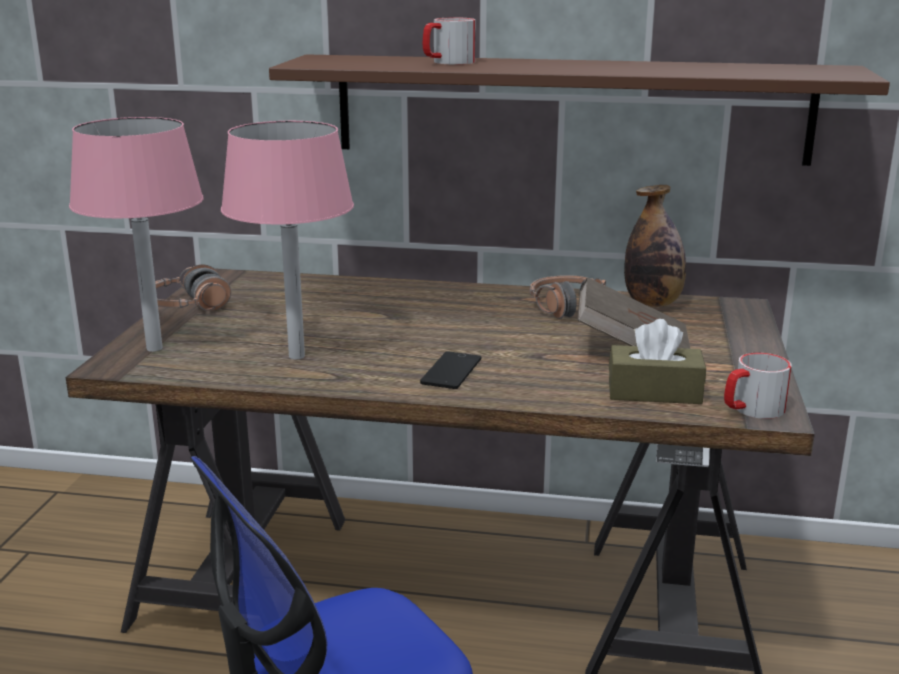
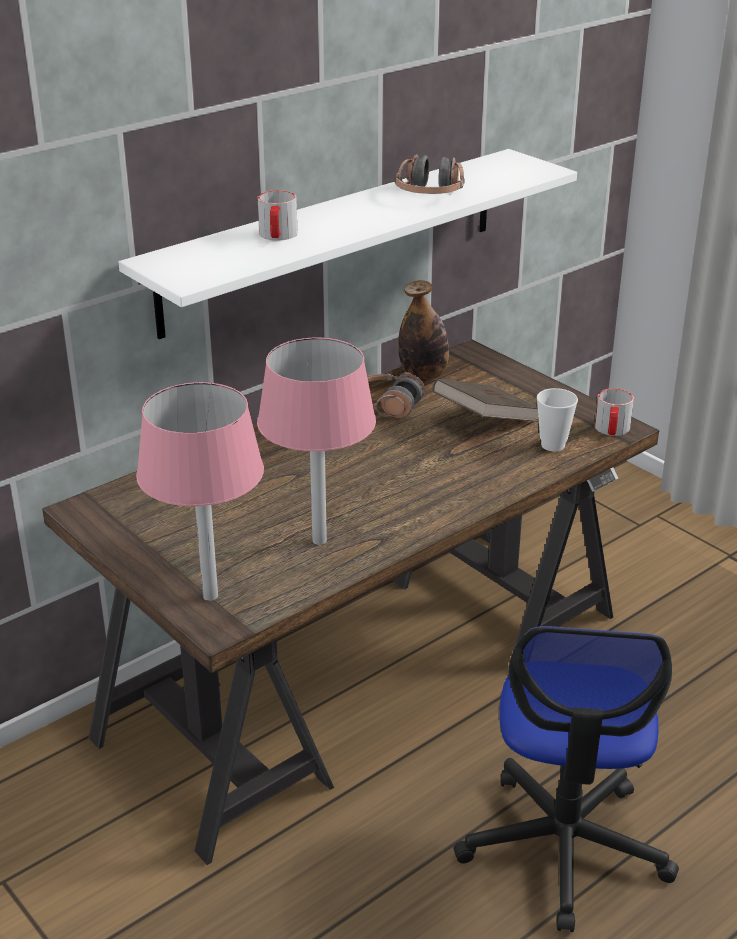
camera: 50 degrees left, 10 degrees up
headphones [155,264,231,311] -> headphones moved to [394,154,465,194]
brown shelf [269,54,890,166] -> white shelf [118,149,577,339]
phone [420,351,481,389] -> none
brown tissue box [609,319,706,404] -> cup [537,388,578,451]

